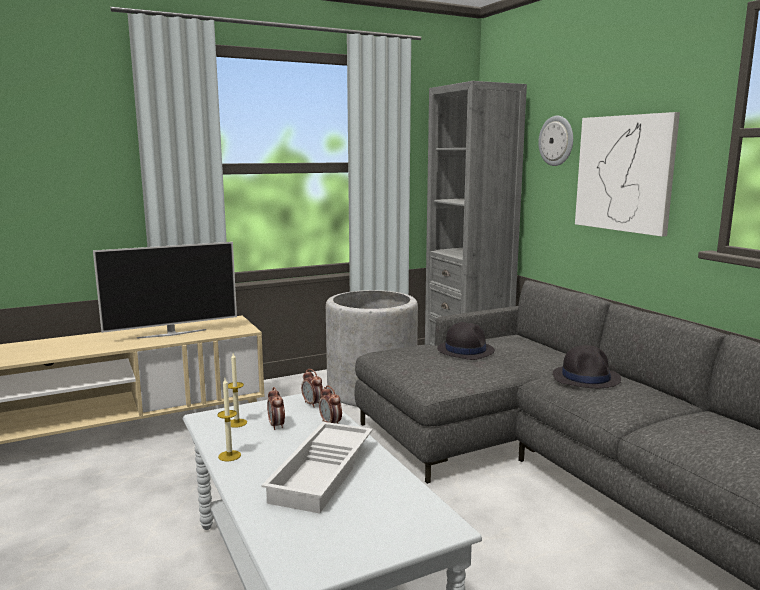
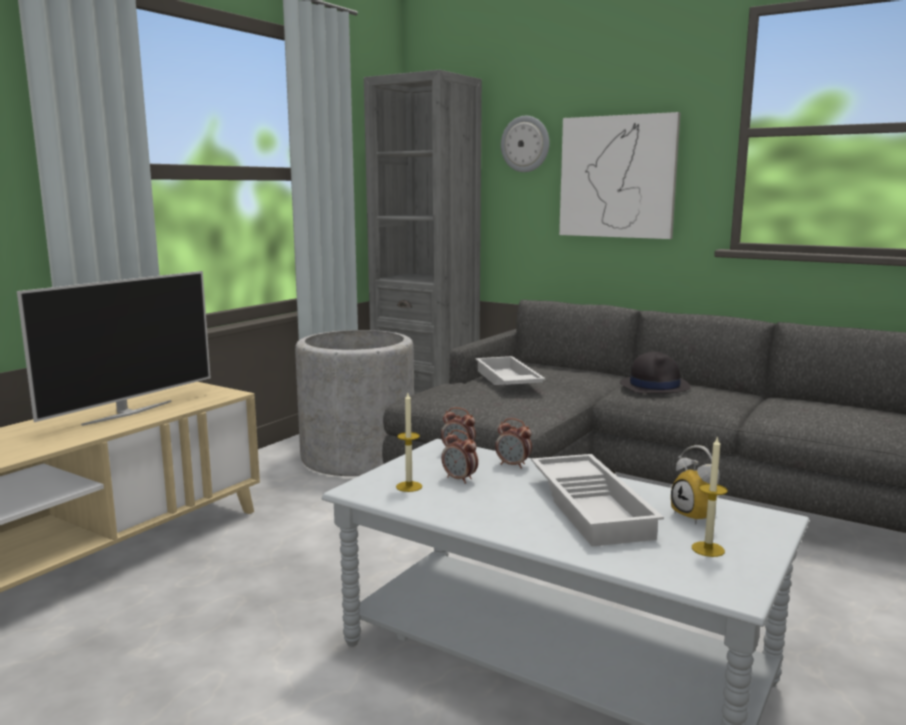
camera: 30 degrees left, 0 degrees up
candle [217,378,241,461] -> candle moved to [692,436,728,557]
black hat [437,322,495,360] -> white tray [475,356,546,385]
none -> alarm clock [671,445,720,525]

